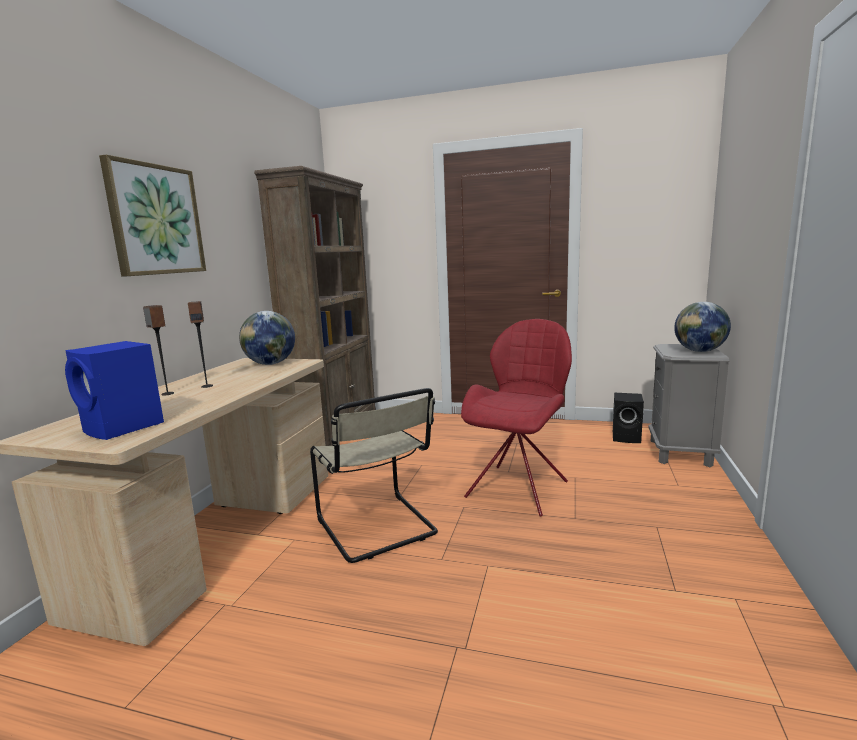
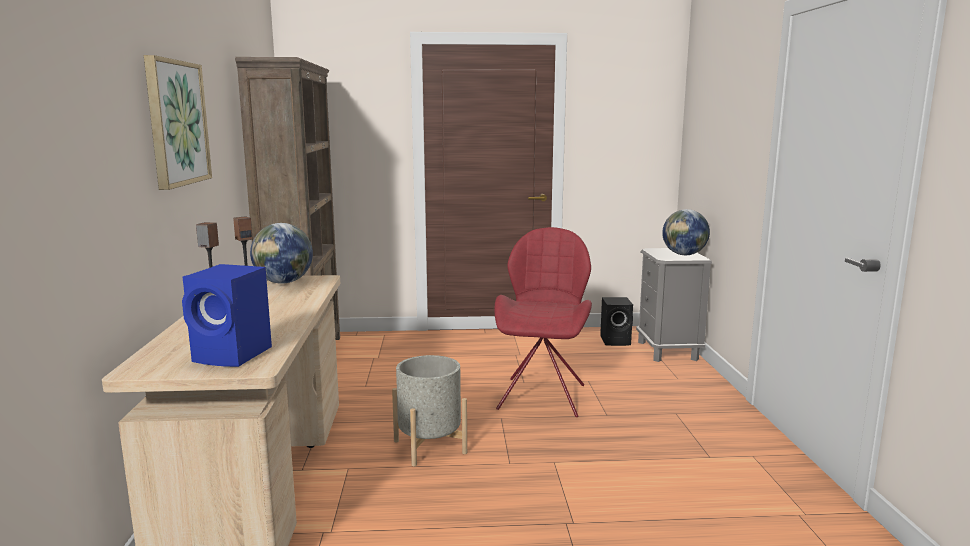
camera: 20 degrees left, 0 degrees up
beige chair [310,388,438,563] -> grey planter [392,355,467,466]

